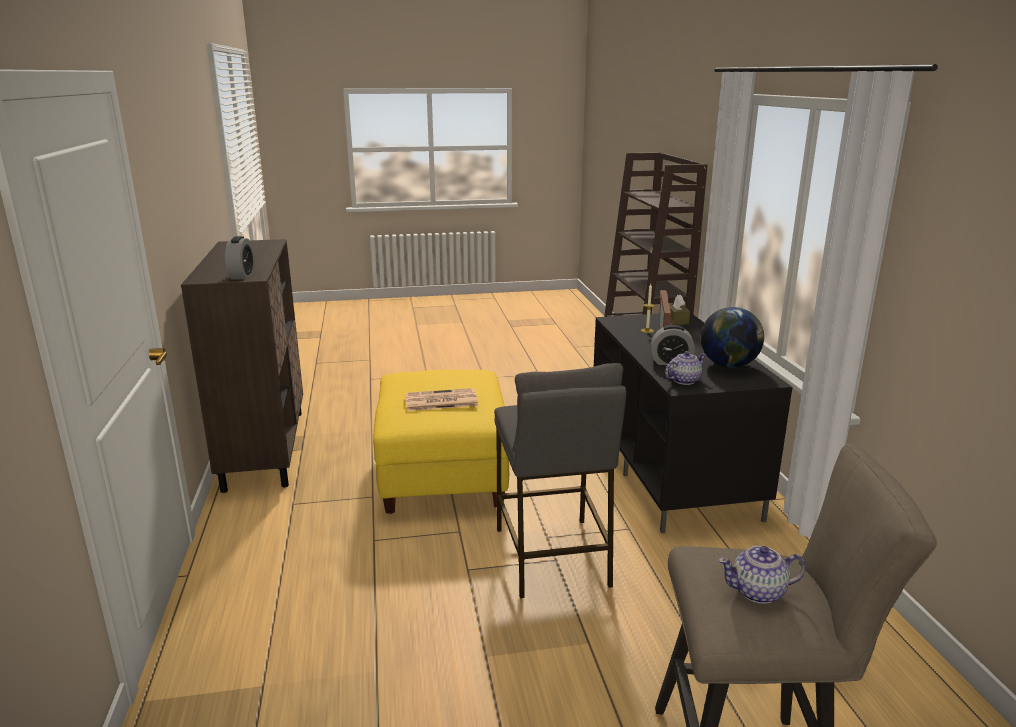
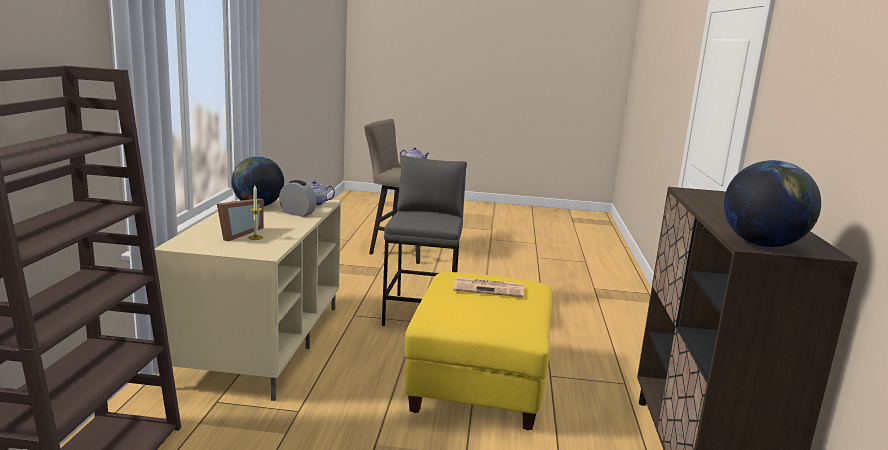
camera: 165 degrees left, 5 degrees down
alarm clock [225,236,255,279] -> none
black tv stand [594,313,792,533] -> beige tv stand [155,198,341,401]
brown tissue box [669,295,690,325] -> none
none -> globe [724,160,821,247]

